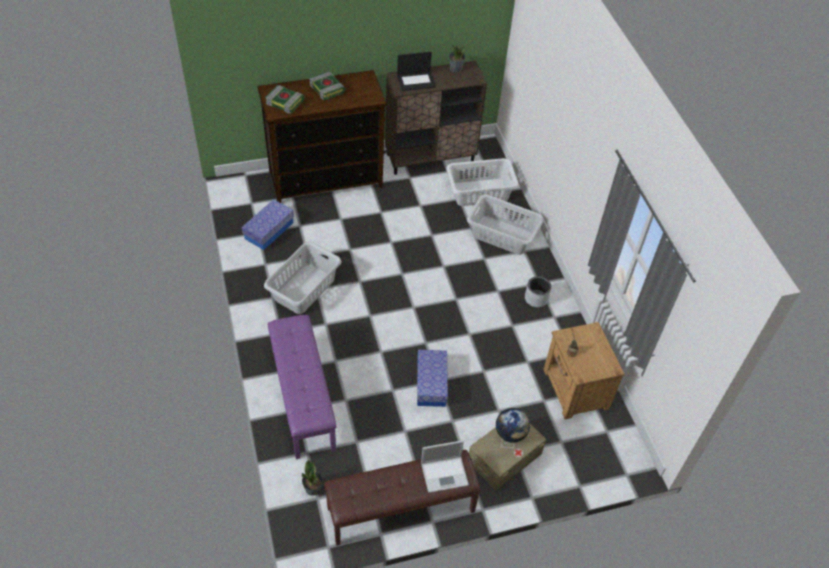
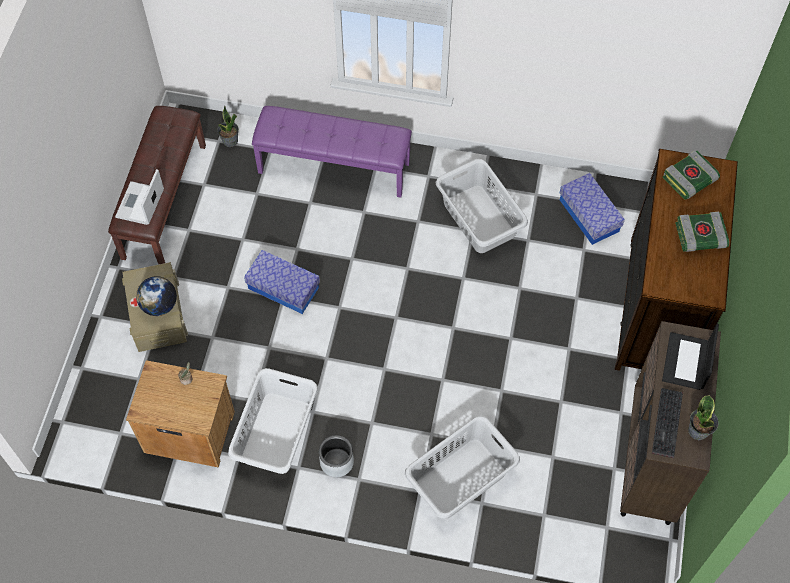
camera: 120 degrees right, 10 degrees up
white laundry basket [446,158,519,206] -> white laundry basket moved to [228,368,318,474]
none -> keyboard [652,388,683,458]

